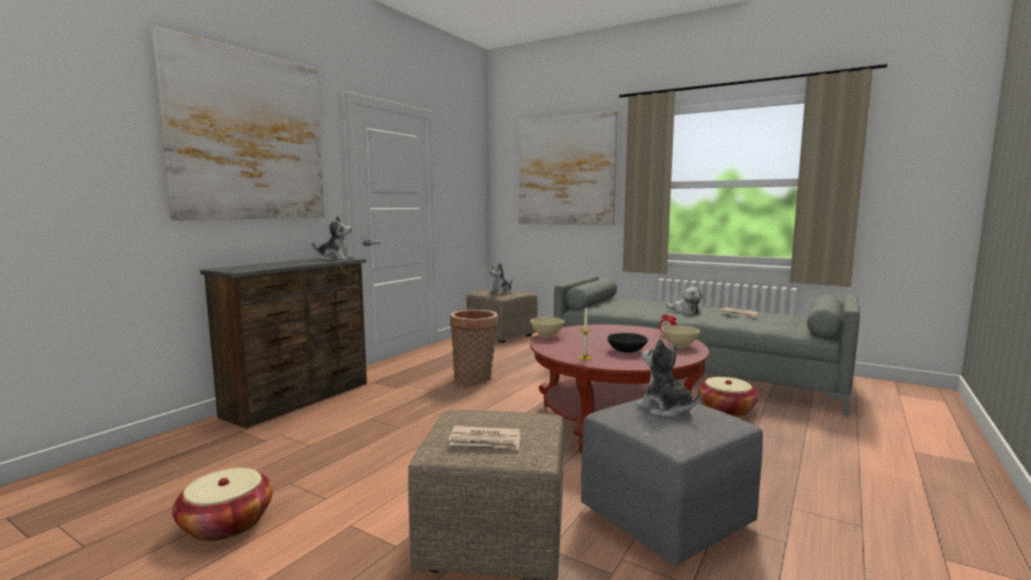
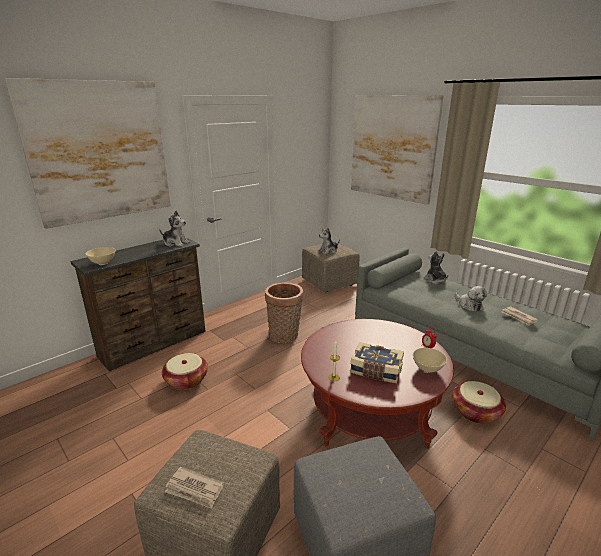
camera: 15 degrees right, 15 degrees up
basket [172,468,273,541] -> basket moved to [162,353,208,390]
beige bowl [530,317,565,338] -> beige bowl moved to [85,247,115,265]
black bowl [607,333,648,353] -> book [350,342,404,383]
plush toy [636,338,701,418] -> plush toy moved to [423,251,448,284]

